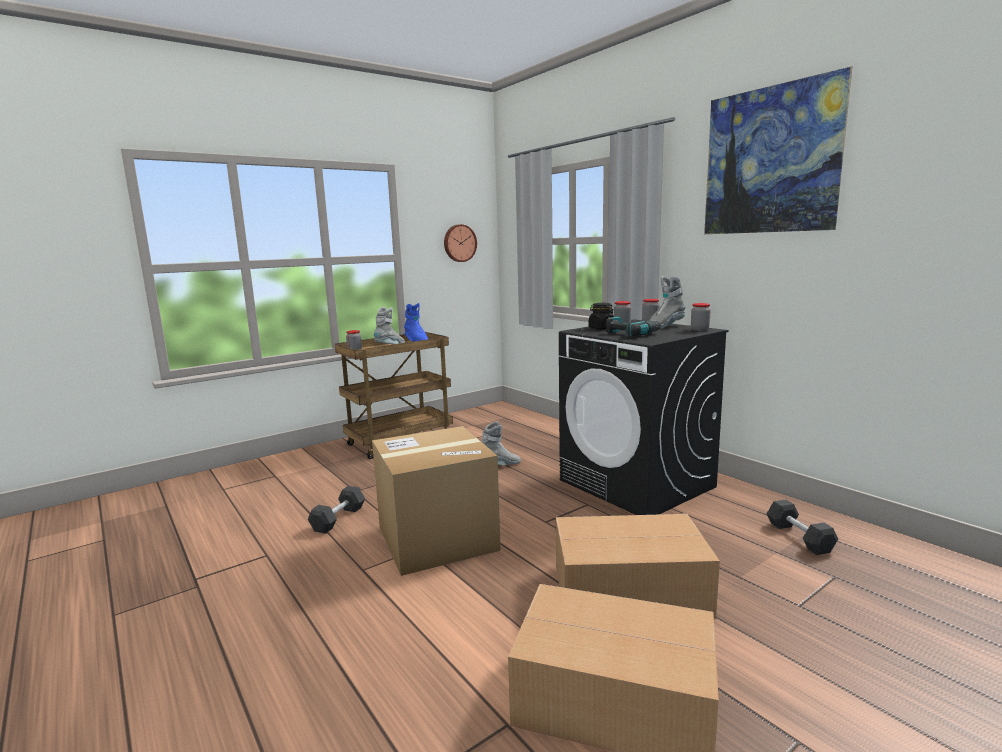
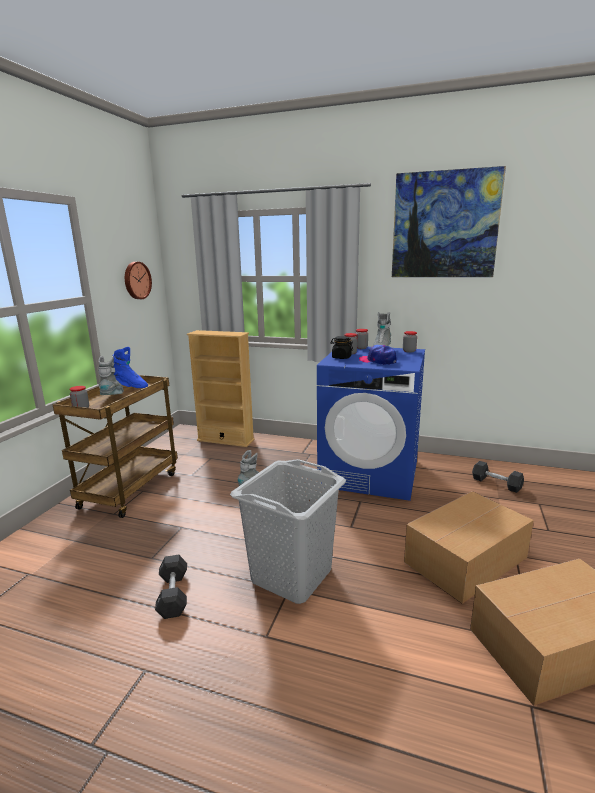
camera: 35 degrees left, 5 degrees up
cardboard box [372,426,501,576] -> grey laundry basket [230,459,346,604]
black washing machine [559,319,729,515] -> blue washing machine [317,347,425,501]
power drill [606,317,662,337] -> cap [359,345,397,365]
none -> beige bookcase [187,330,255,447]

